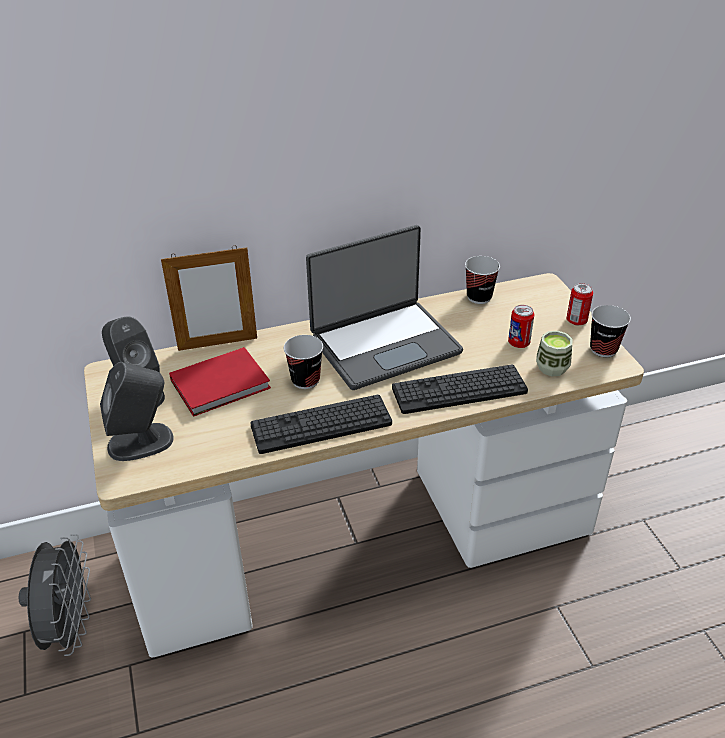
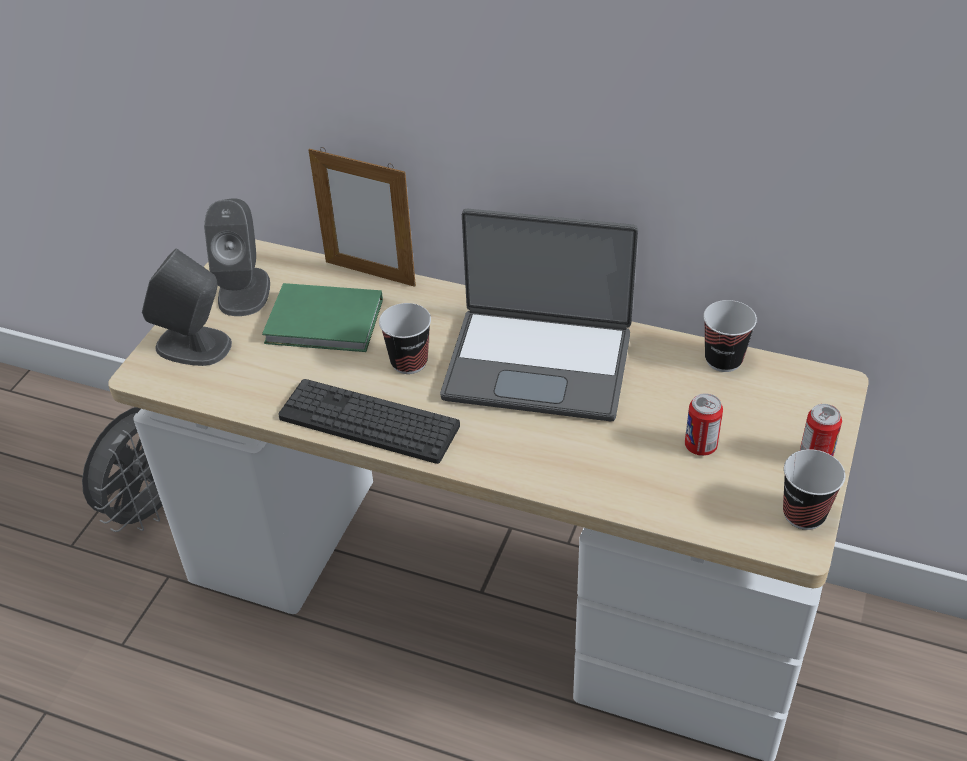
camera: 40 degrees right, 5 degrees up
red book [169,347,271,417] -> green book [262,283,383,352]
keyboard [392,364,528,414] -> none
cup [536,331,573,376] -> none

